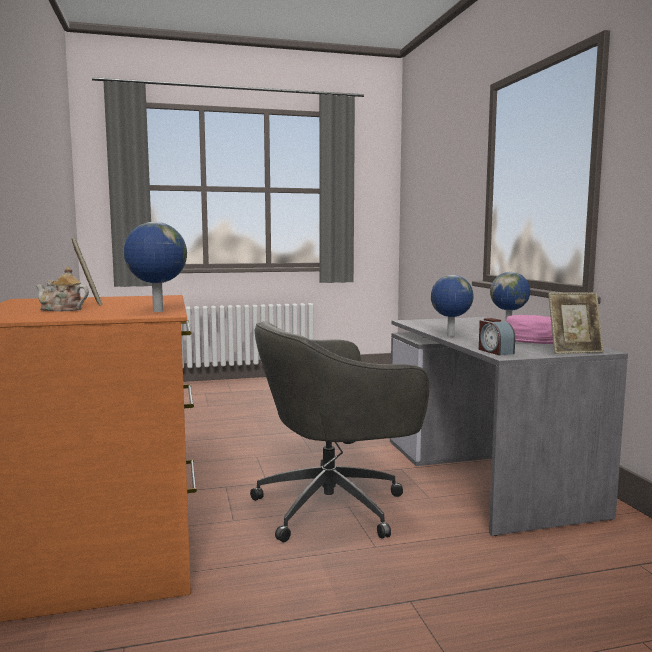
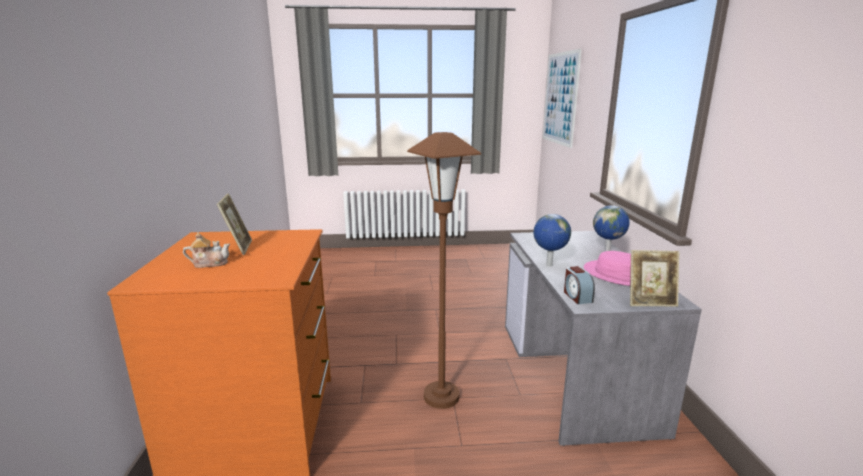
camera: 10 degrees right, 10 degrees up
teapot [36,266,89,312] -> teapot turned 150 degrees clockwise [183,233,230,268]
globe [124,222,187,312] -> none
grey office chair [250,321,429,542] -> brown floor lamp [407,132,481,409]
none -> picture [543,49,582,148]

